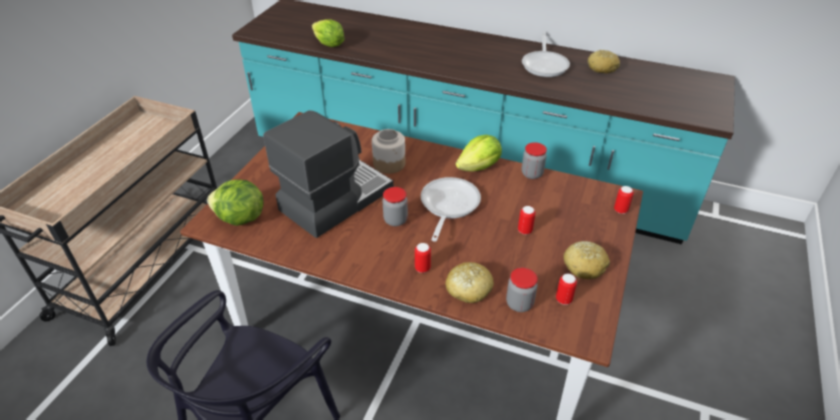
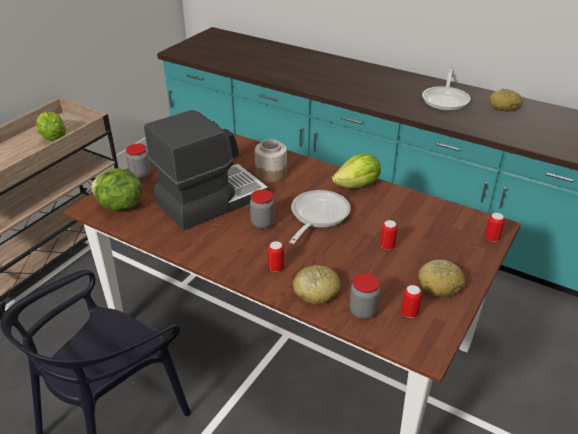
camera: 10 degrees right, 5 degrees down
lettuce [312,19,345,47] -> lettuce moved to [36,112,66,141]
jar [522,142,547,179] -> jar moved to [126,144,151,179]

